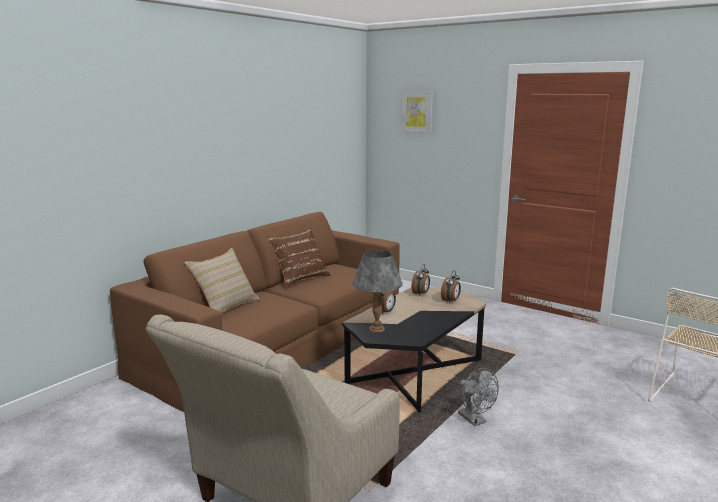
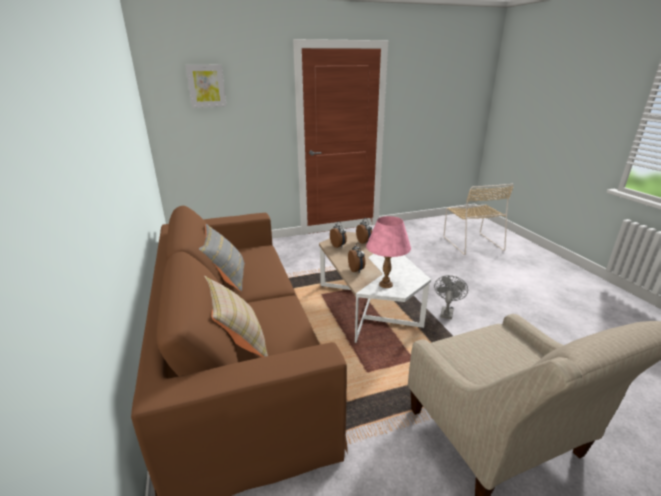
camera: 55 degrees left, 10 degrees up
brown pillow [267,227,331,287] -> grey pillow [199,224,245,292]
black coffee table [342,287,486,413] -> white coffee table [319,232,431,343]
grey table lamp [353,250,403,333] -> pink table lamp [366,216,411,288]
grey fan [458,368,499,426] -> grey fan turned 75 degrees counterclockwise [434,275,468,319]

